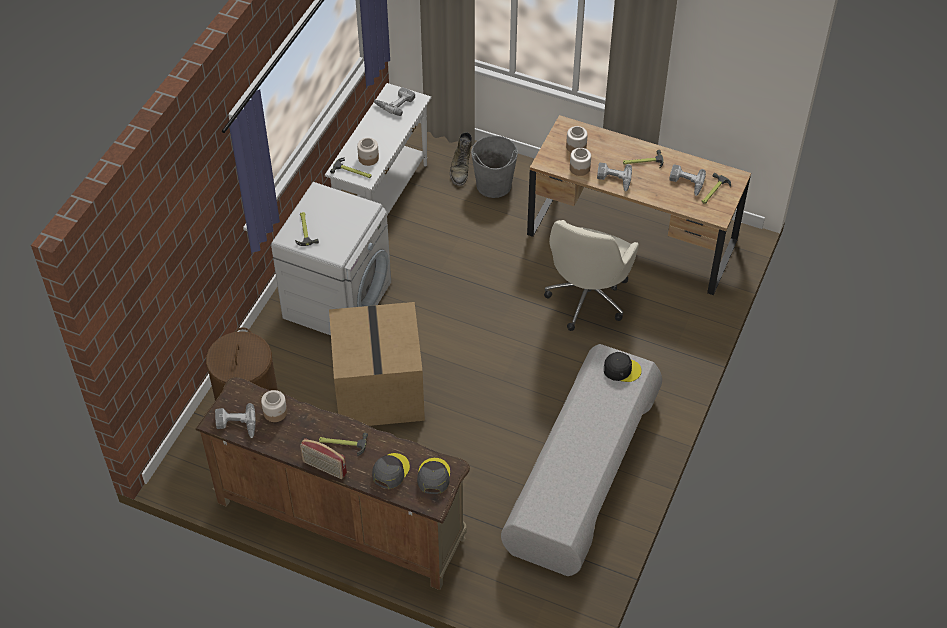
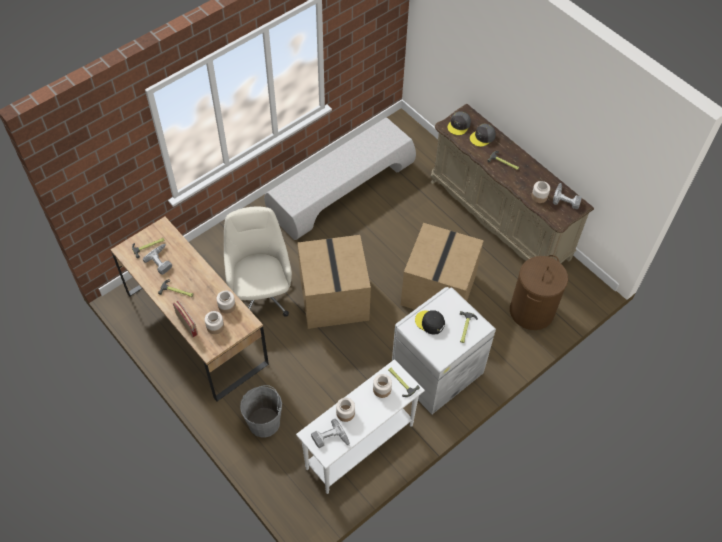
camera: 155 degrees left, 5 degrees up
radio [300,438,347,479] -> radio moved to [173,300,198,337]
green boot [450,132,472,186] -> none
beige office chair [544,220,639,331] -> beige office chair turned 60 degrees counterclockwise [224,207,292,317]
power drill [597,163,632,192] -> none
black cap [604,352,642,382] -> black cap moved to [415,310,445,335]
none -> cardboard box [298,235,371,329]
none -> jar [336,398,355,422]

